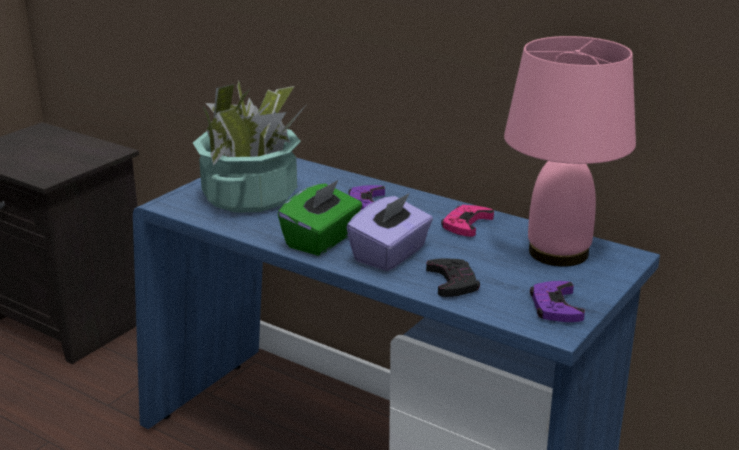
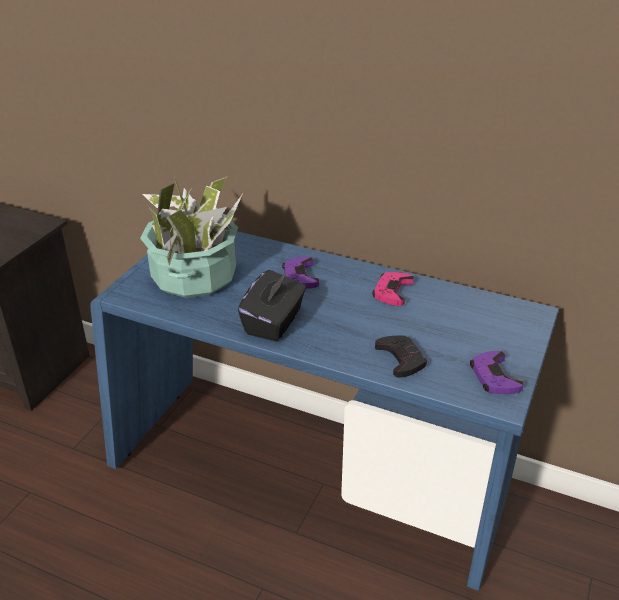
camera: 10 degrees left, 10 degrees up
green tissue box [278,180,362,256] -> black tissue box [238,270,306,342]
purple tissue box [346,193,433,271] -> none
pink table lamp [504,36,636,267] -> none

